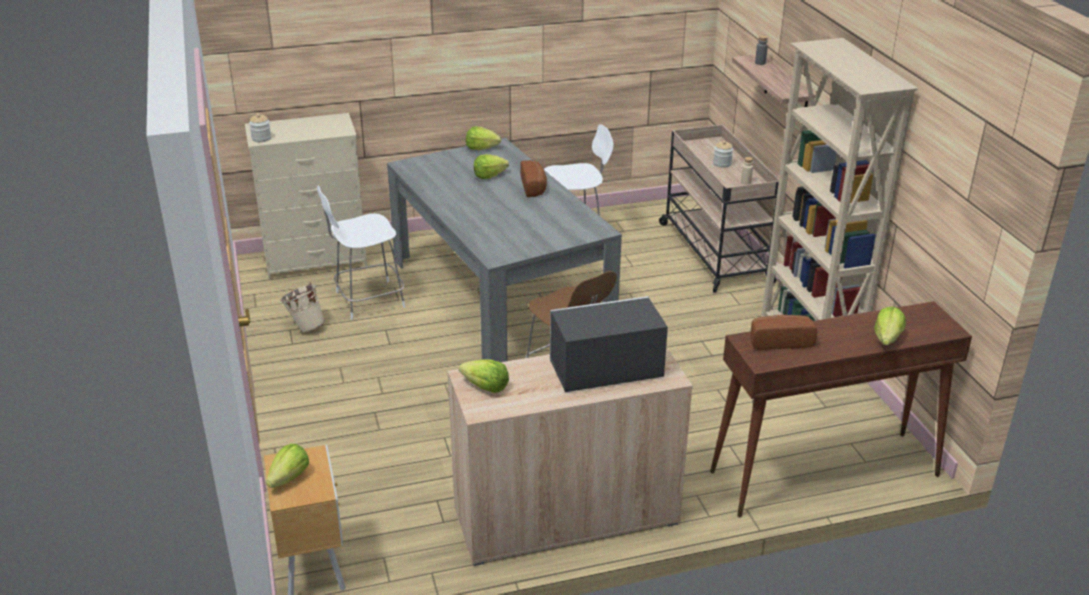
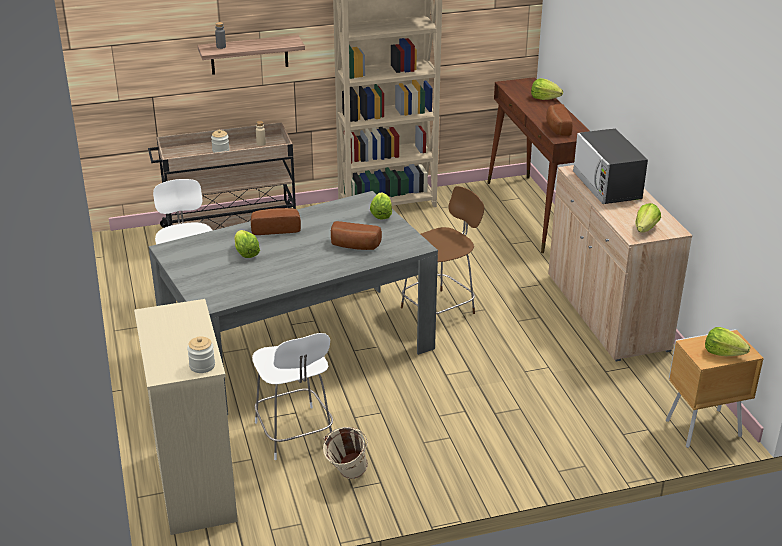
camera: 90 degrees left, 0 degrees up
lettuce [466,127,501,150] -> lettuce moved to [370,192,392,220]
none -> bread [331,221,382,250]

